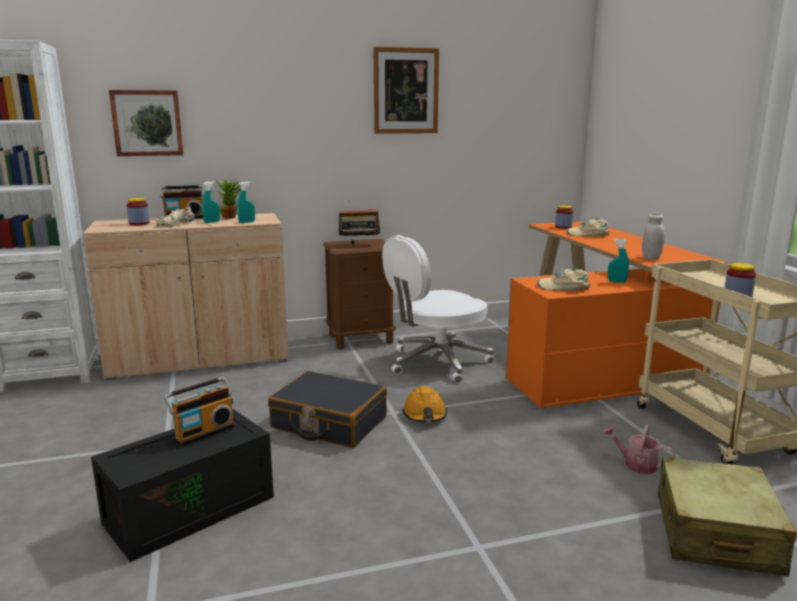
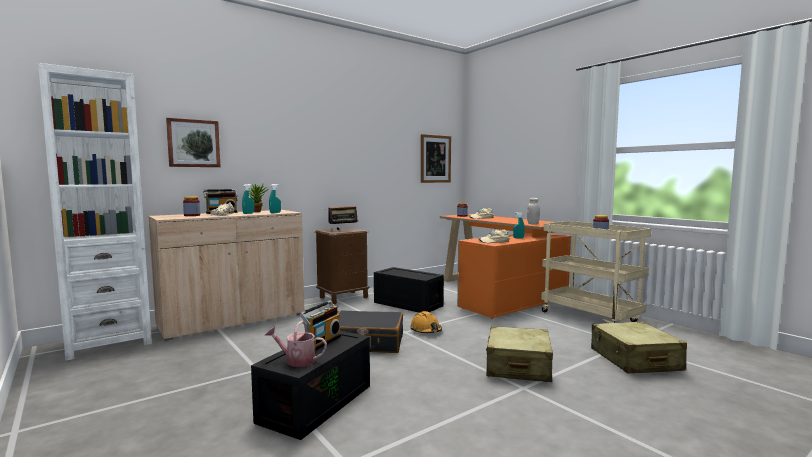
camera: 20 degrees left, 10 degrees down
picture [373,47,439,134] -> picture moved to [421,134,451,183]
white office chair [382,235,494,383] -> black storage box [374,267,444,313]
watering can [603,424,675,474] -> watering can moved to [265,320,327,367]
none -> beige suitcase [486,326,553,382]

